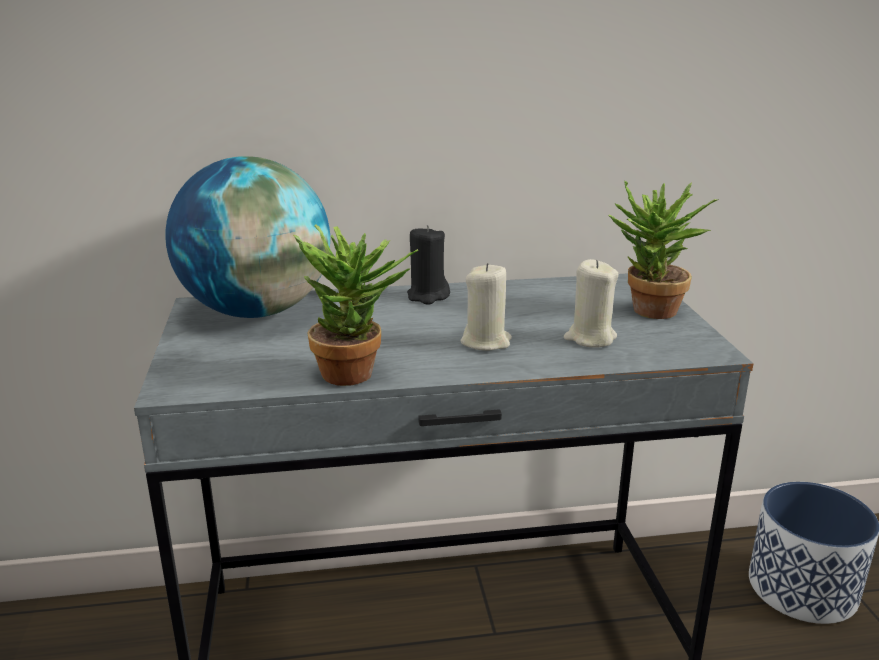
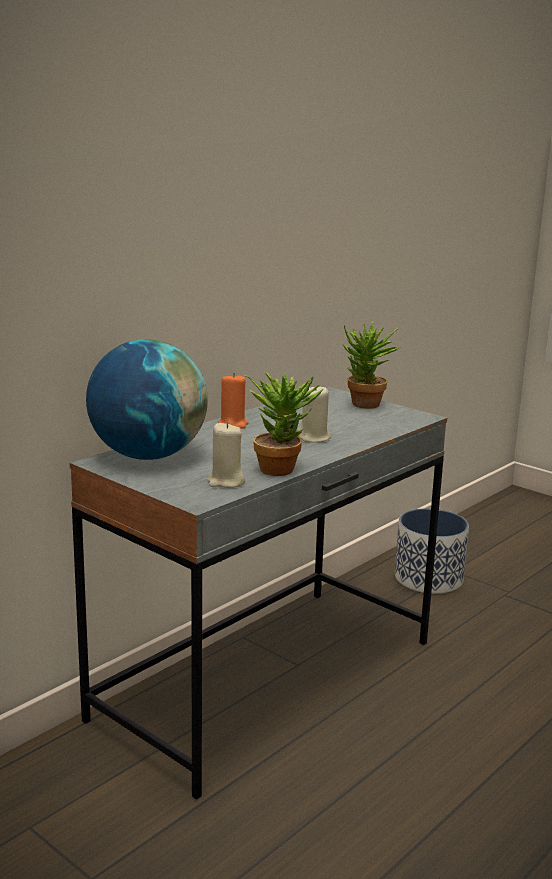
camera: 40 degrees left, 5 degrees down
black candle [407,225,450,305] -> orange candle [218,373,249,429]
beige candle [564,259,619,348] -> beige candle moved to [207,422,245,488]

